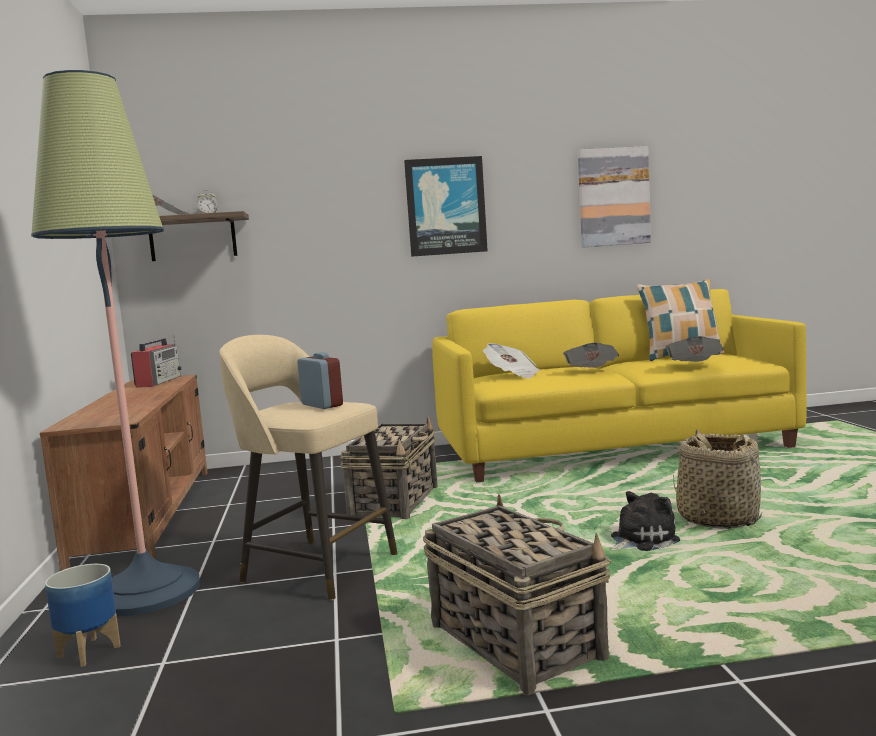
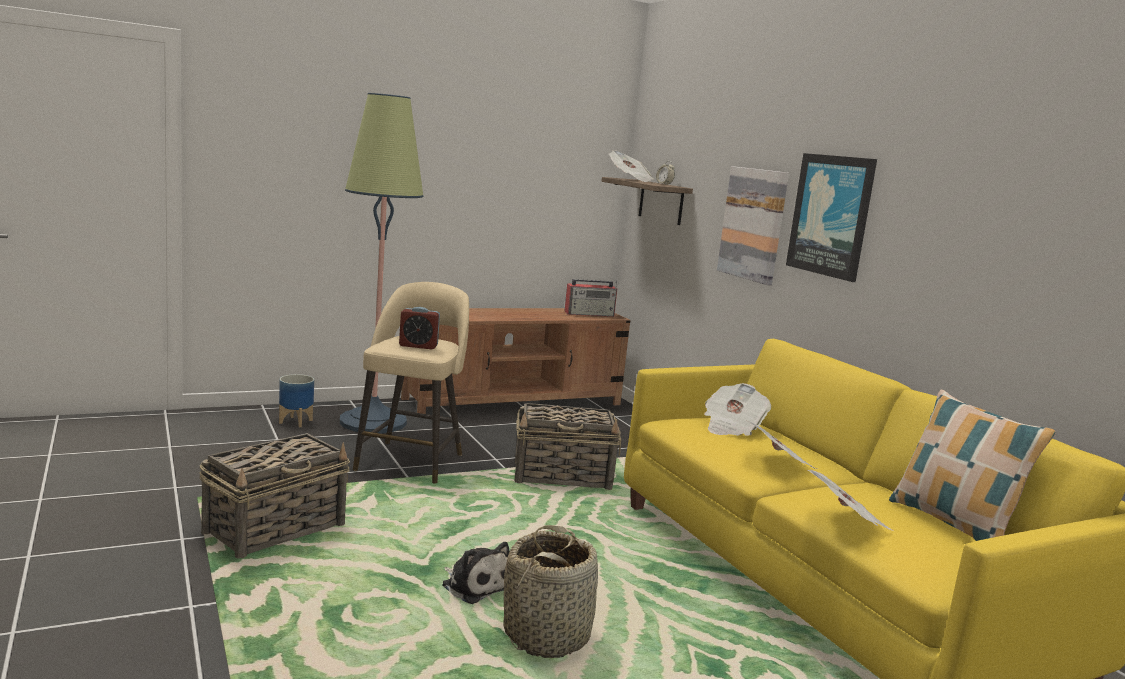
camera: 70 degrees right, 5 degrees up
alarm clock [297,352,343,409] -> alarm clock turned 60 degrees clockwise [399,307,440,349]
picture [578,146,651,248] -> picture moved to [717,166,789,285]

